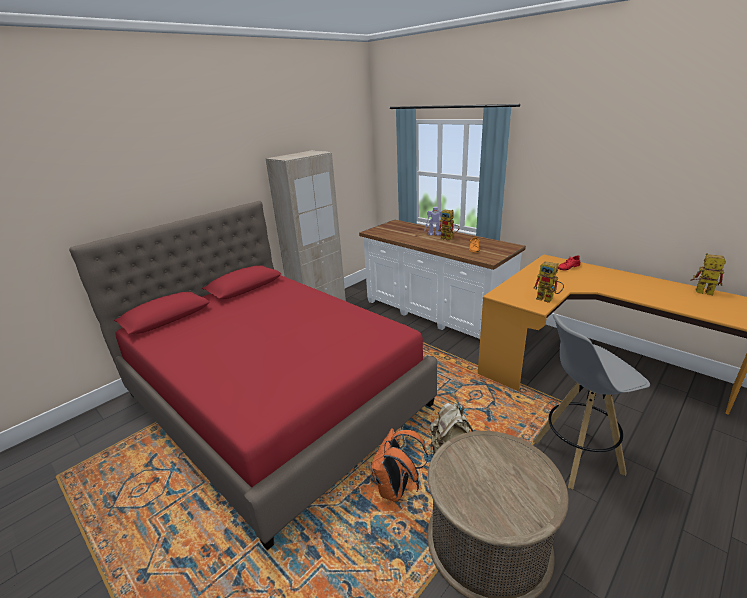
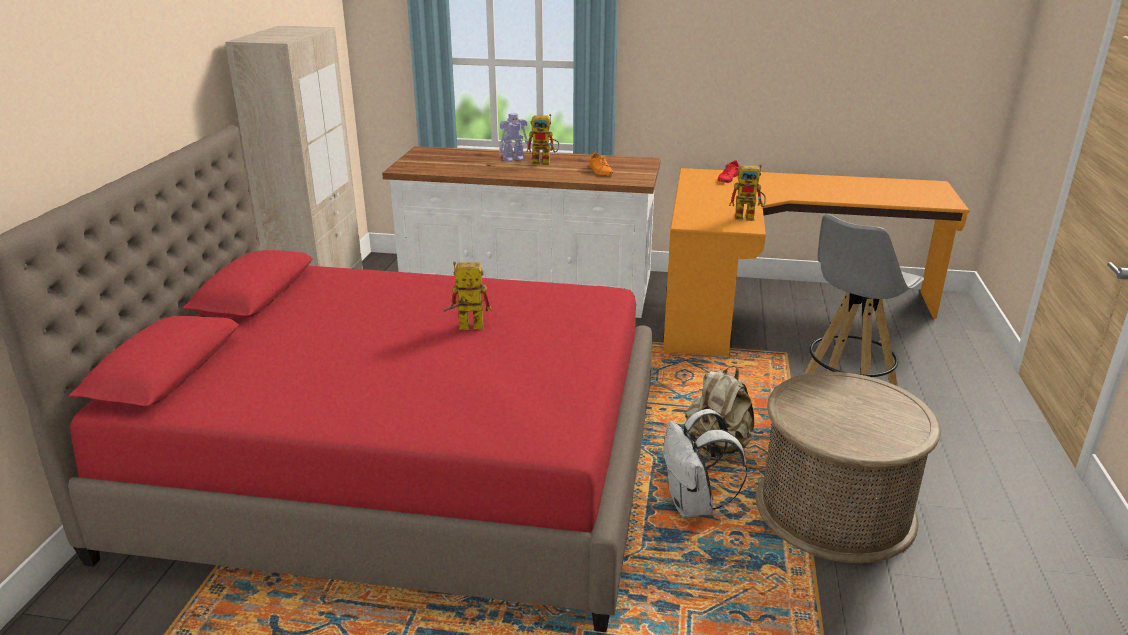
camera: 35 degrees left, 0 degrees up
orange backpack [371,428,428,502] -> white backpack [663,409,747,518]
toy robot [690,253,726,295] -> toy robot moved to [444,262,492,330]

